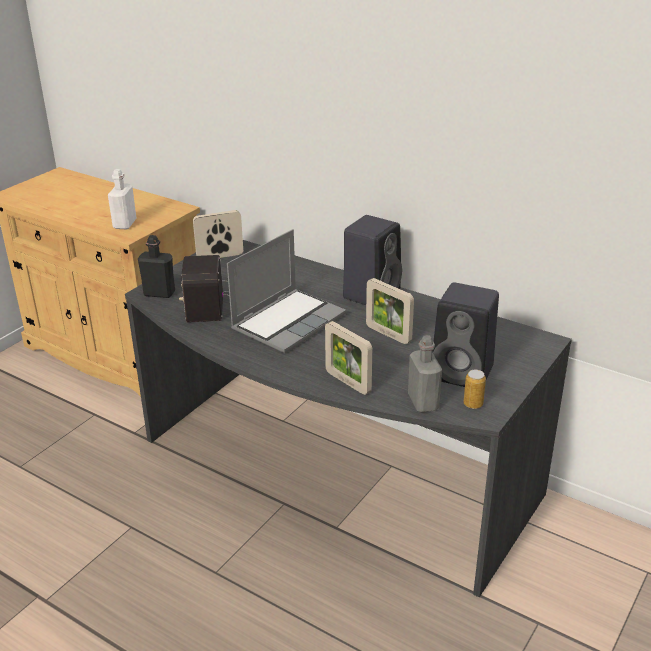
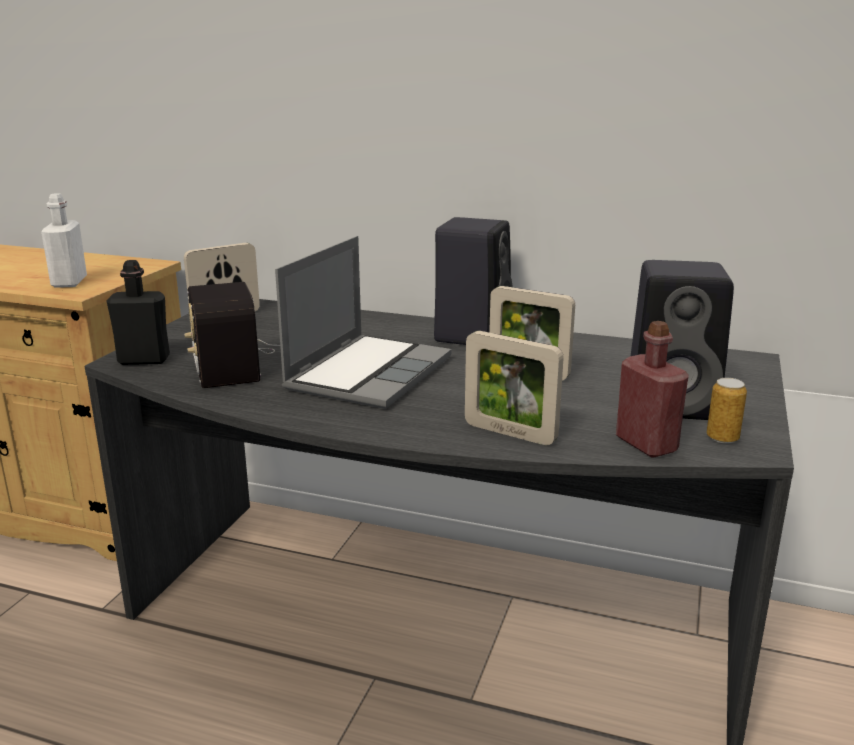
camera: 15 degrees left, 10 degrees down
grey bottle [408,335,442,412] -> red bottle [616,321,689,457]

